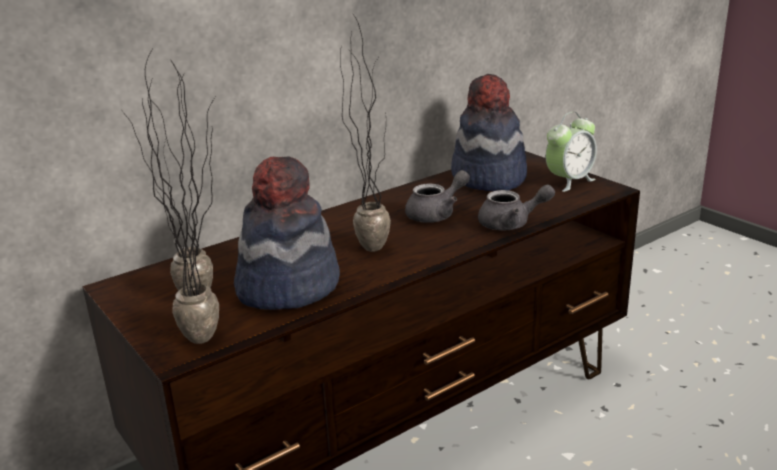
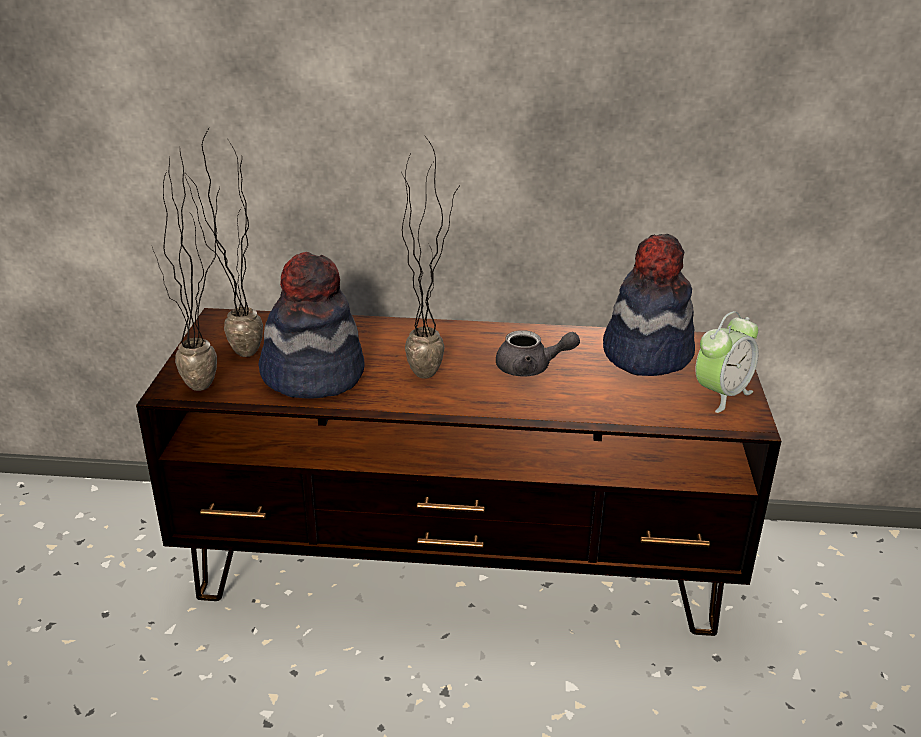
camera: 40 degrees right, 5 degrees up
grey teapot [478,184,555,230] -> none
alarm clock [546,112,597,192] -> alarm clock turned 45 degrees counterclockwise [695,311,759,413]

